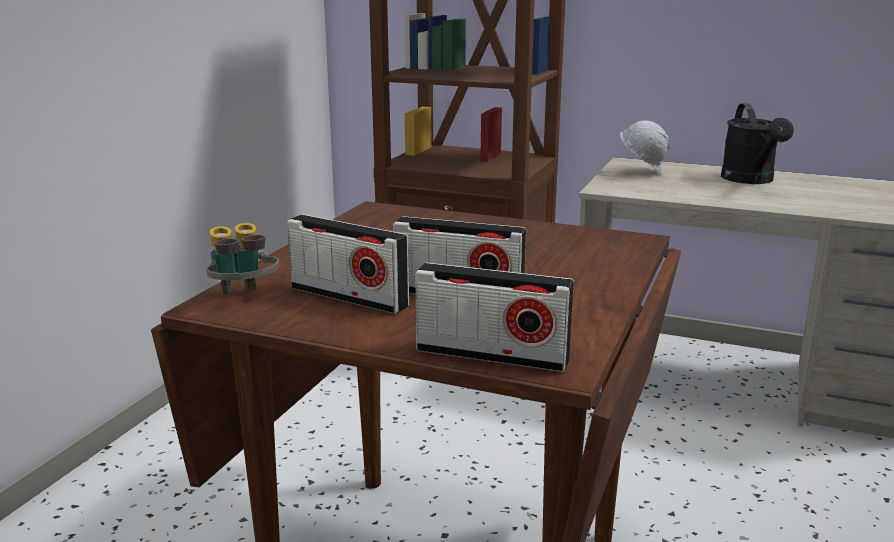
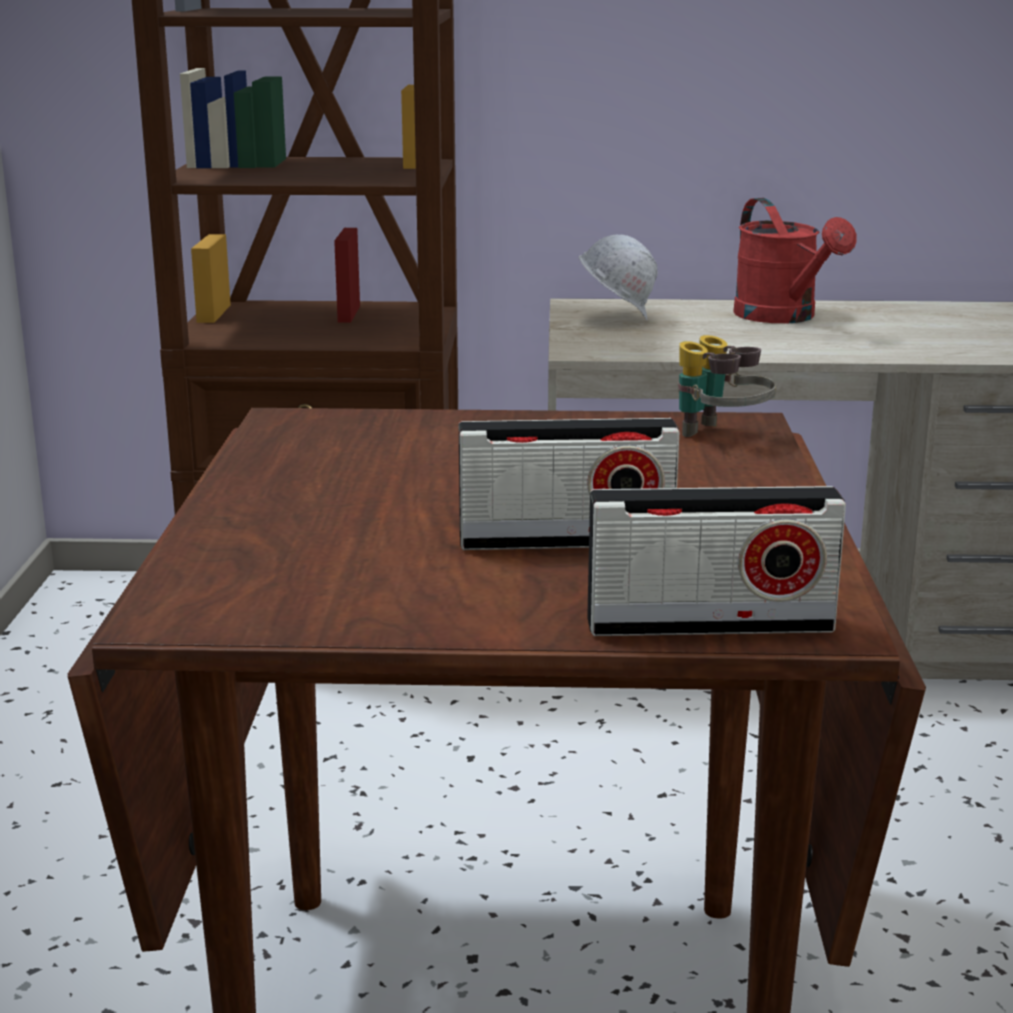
camera: 20 degrees left, 0 degrees up
binoculars [207,223,279,296] -> binoculars moved to [678,335,776,437]
radio [287,214,409,314] -> none
black watering can [721,103,794,184] -> red watering can [733,198,856,323]

